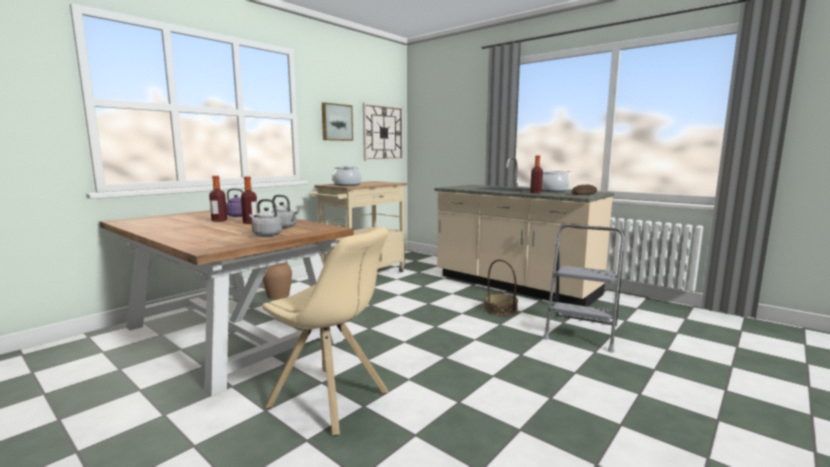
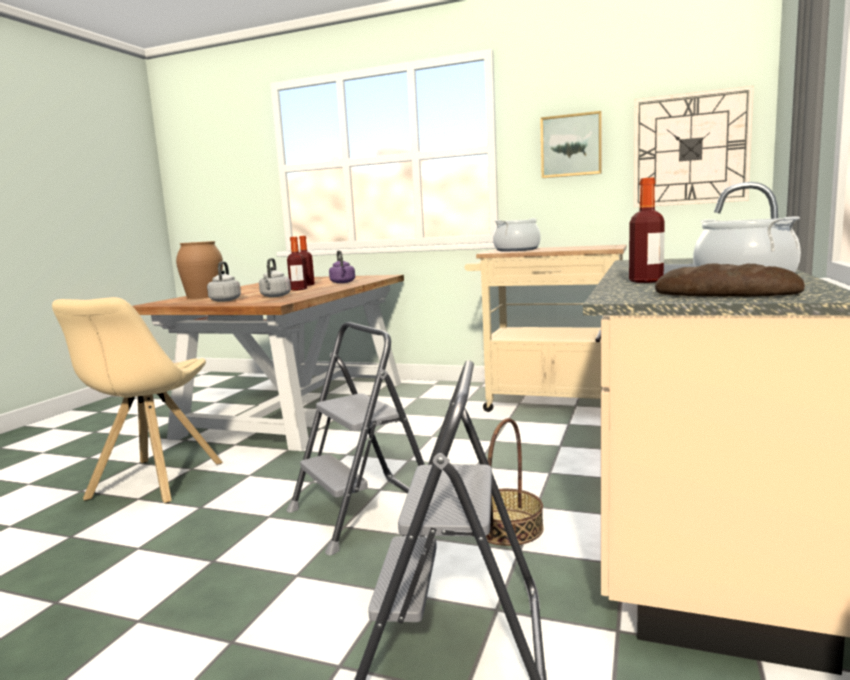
camera: 70 degrees right, 0 degrees up
brown vase [263,262,292,299] -> brown vase moved to [176,241,223,299]
none -> grey step ladder [286,322,425,556]

